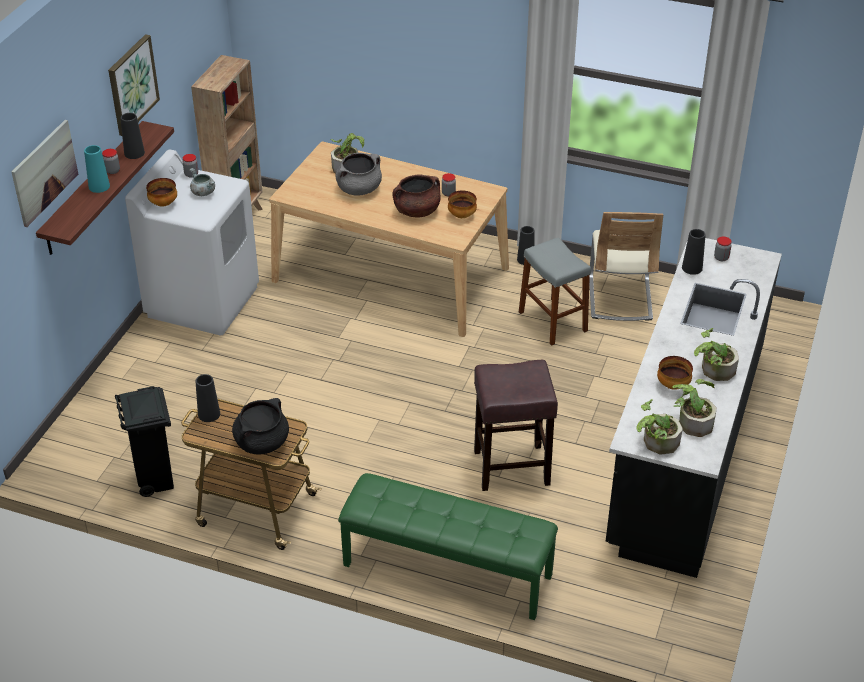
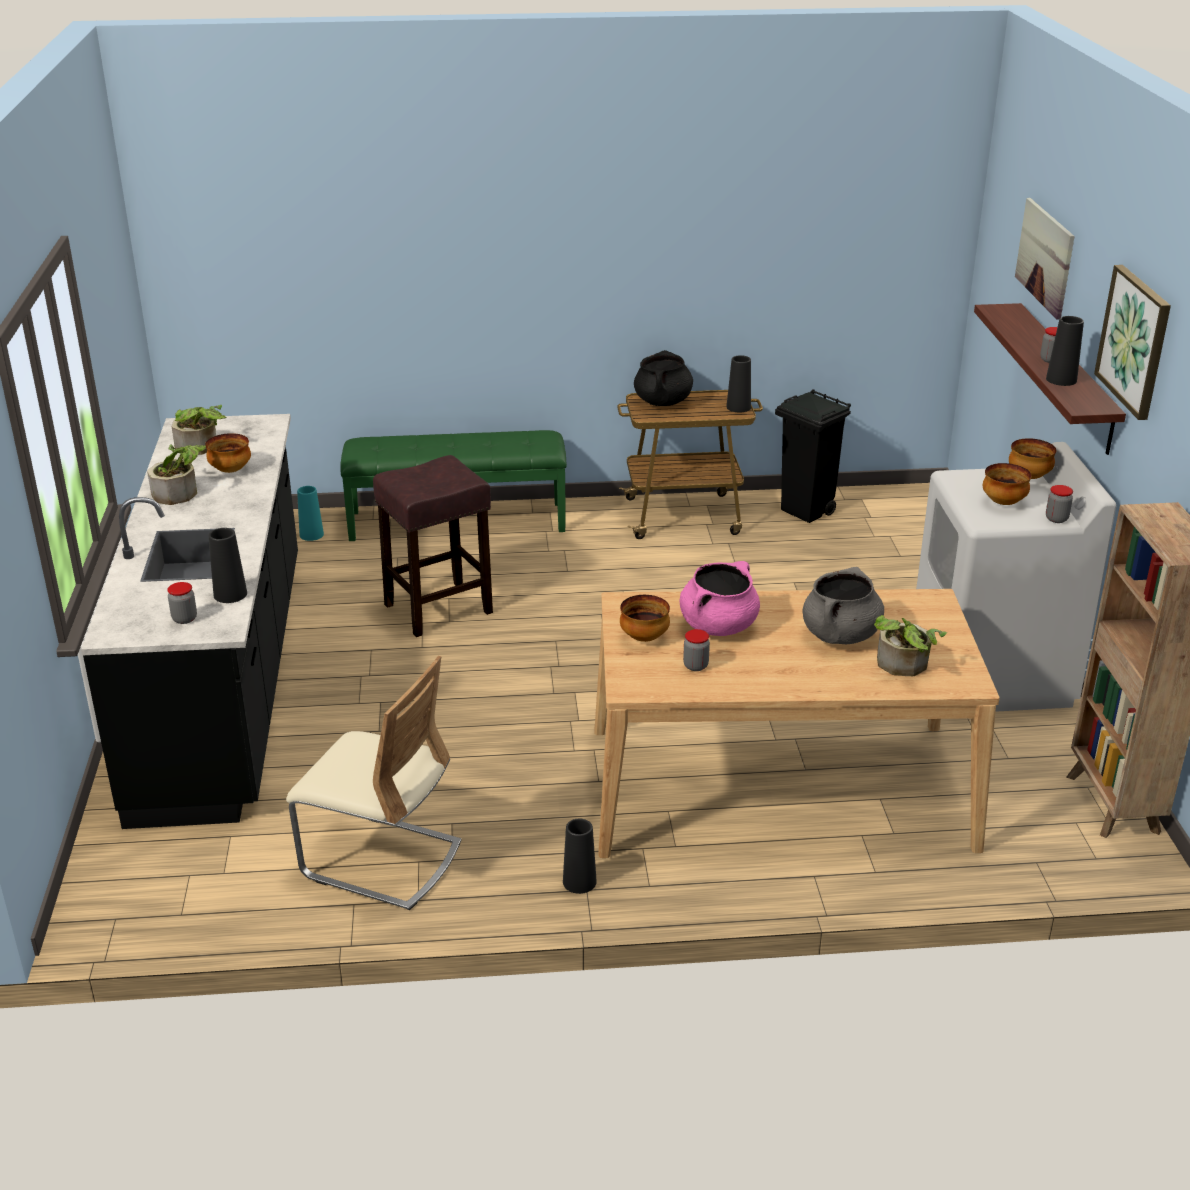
camera: 155 degrees right, 10 degrees down
turquoise vase [84,145,110,193] -> turquoise vase moved to [297,486,324,541]
grey cooking pot [189,168,215,196] -> bowl [983,463,1032,505]
brown cooking pot [392,175,441,218] -> pink cooking pot [680,561,760,636]
grey stool [519,237,591,346] -> none
beige chair [589,212,663,321] -> beige chair turned 135 degrees clockwise [286,656,461,910]
potted plant [636,399,683,454] -> none

